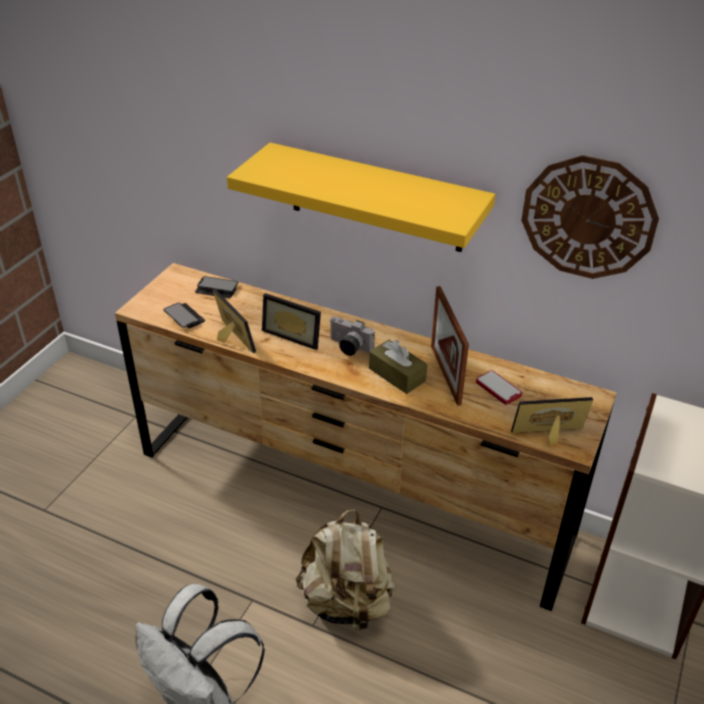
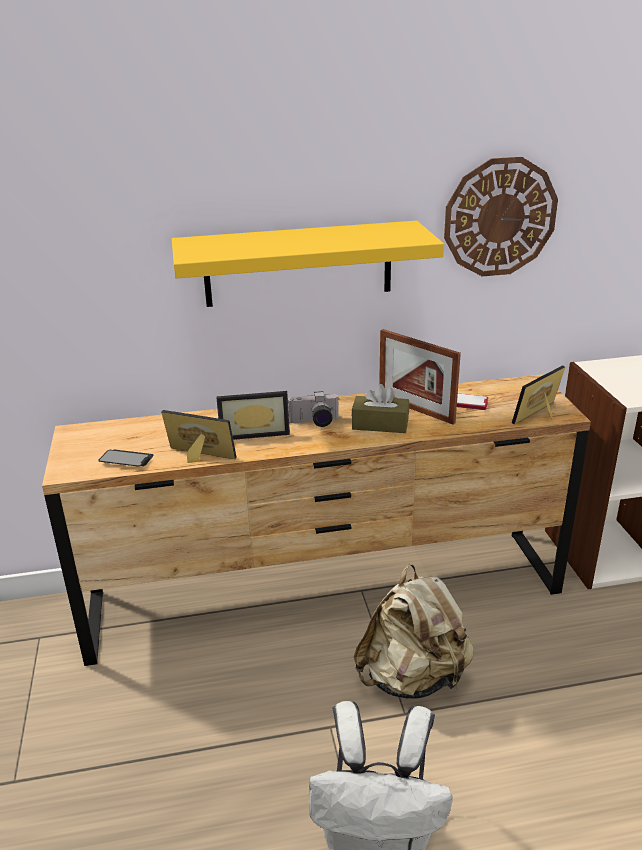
camera: 35 degrees left, 10 degrees down
phone [195,276,238,298] -> none

